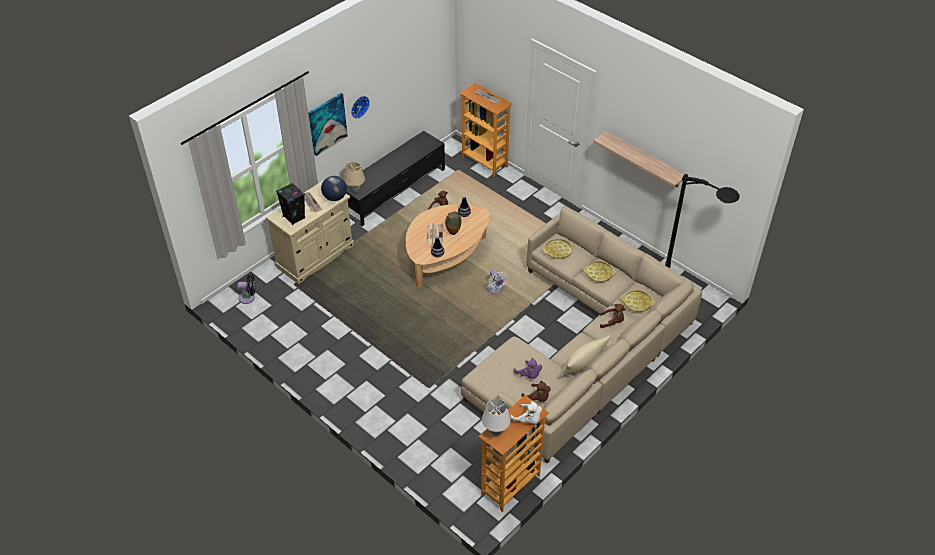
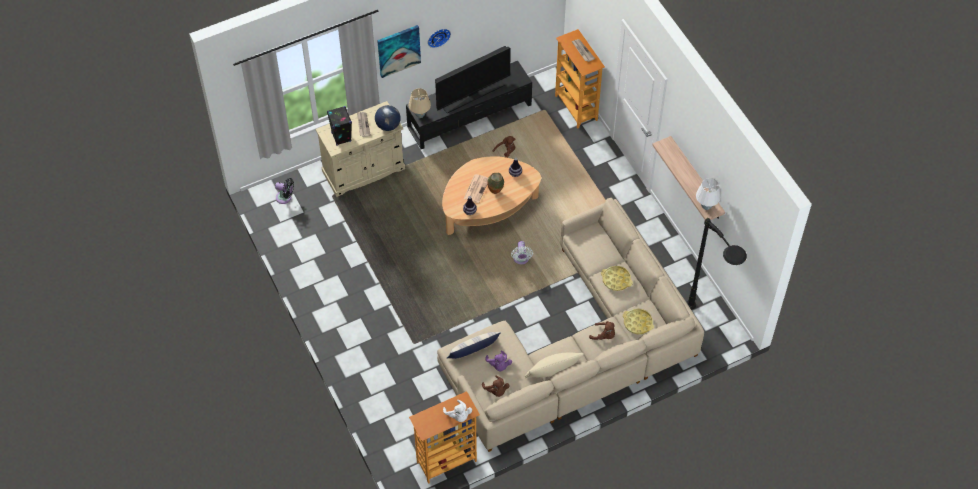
camera: 20 degrees right, 10 degrees up
white table lamp [482,398,511,436] -> white table lamp moved to [696,178,721,210]
yellow tray [543,239,574,259] -> none
none -> television [435,46,511,113]
none -> pillow [447,332,501,359]

